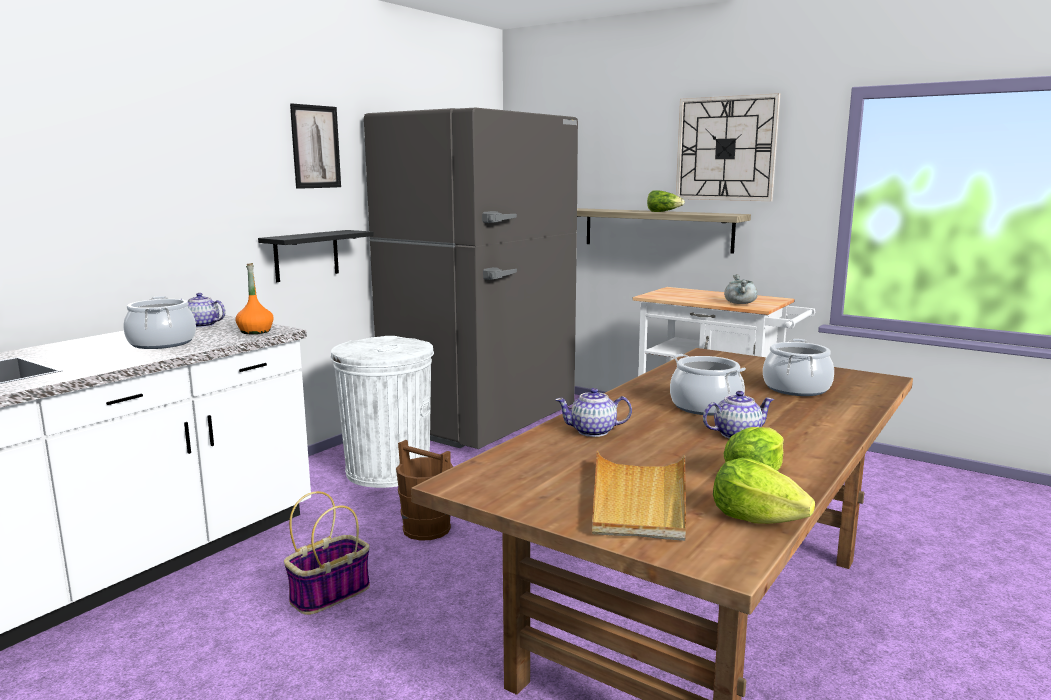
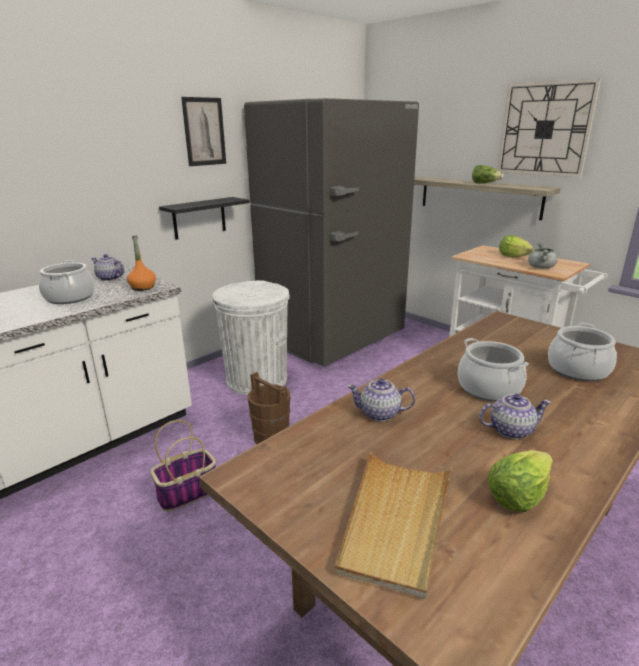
camera: 10 degrees right, 10 degrees up
lettuce [713,458,815,524] -> lettuce moved to [499,235,535,257]

